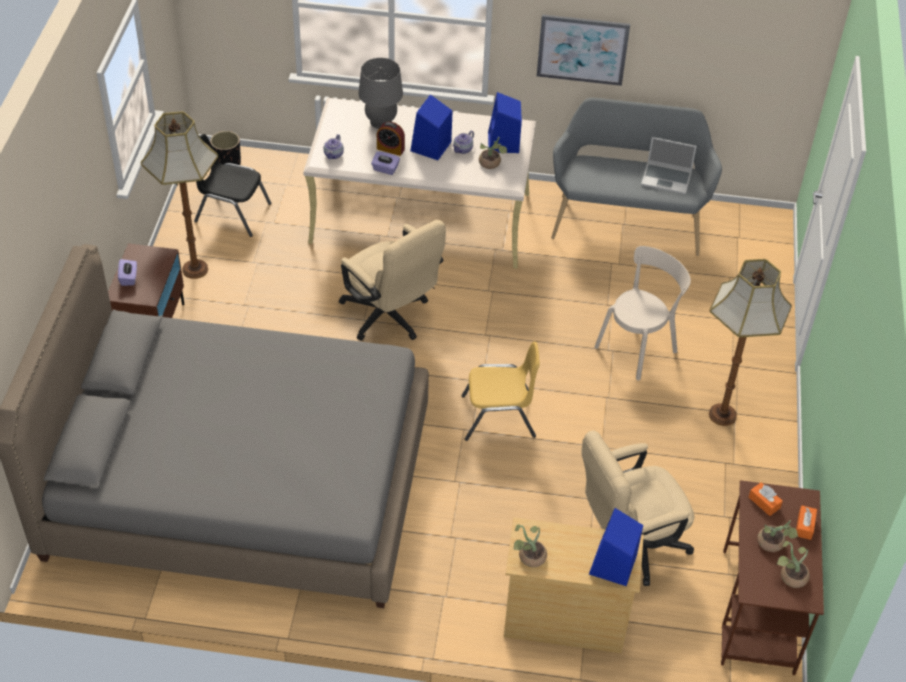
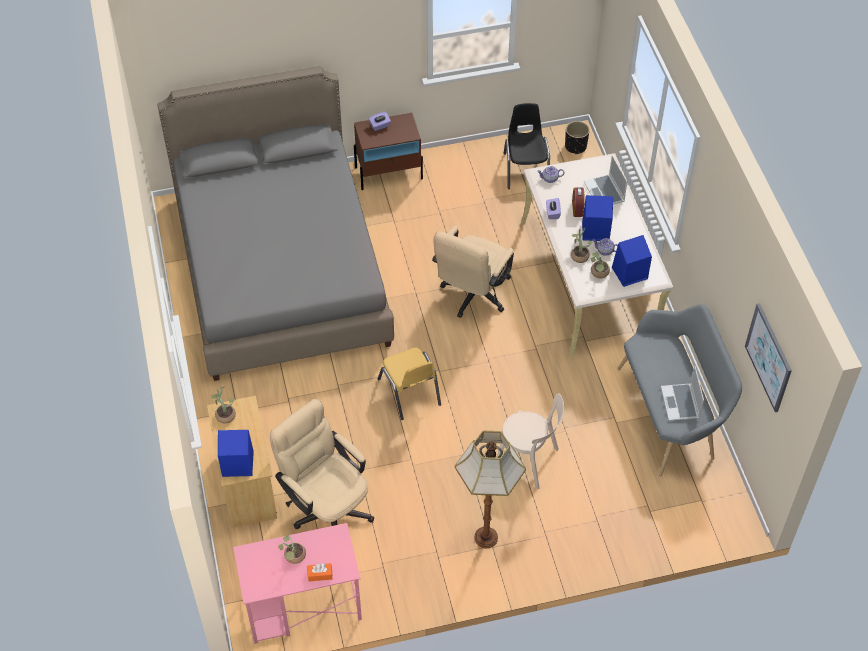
camera: 70 degrees right, 5 degrees up
floor lamp [141,111,218,279] -> none
grey table lamp [358,58,403,129] -> laptop [584,155,627,205]
picture [537,14,630,86] -> picture moved to [745,303,792,412]
brown desk [721,480,824,675] -> pink desk [233,523,362,644]
orange tissue box [749,482,783,516] -> none
potted plant [777,541,810,588] -> potted plant moved to [571,228,593,263]

